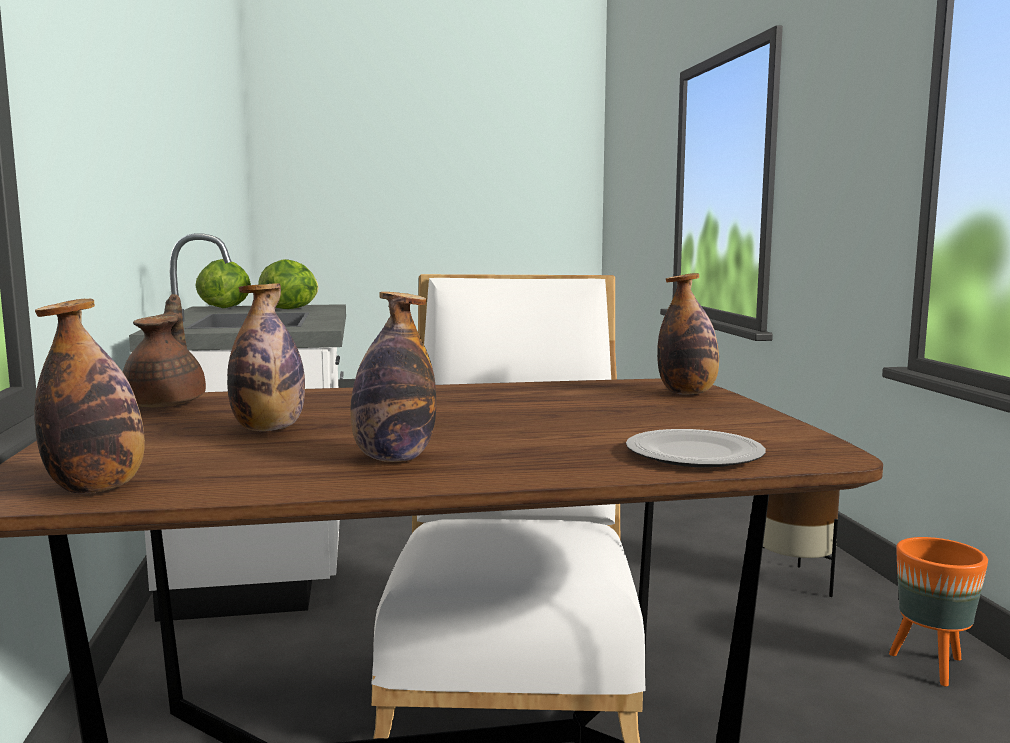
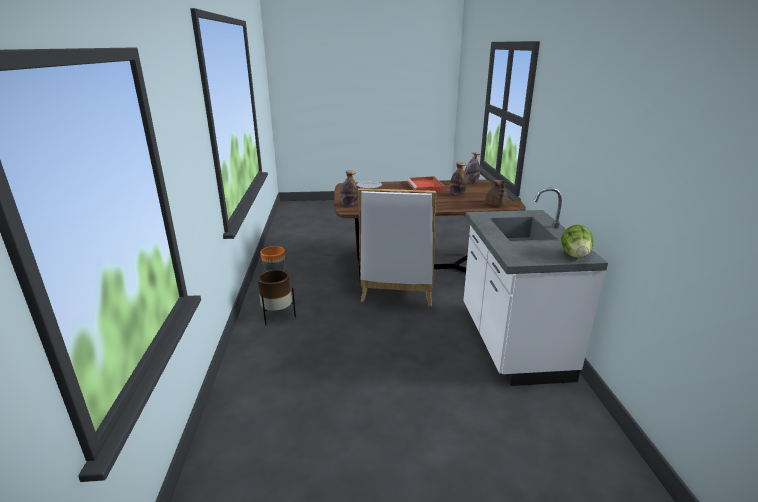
camera: 175 degrees left, 15 degrees up
lettuce [258,259,318,309] -> none
bottle [350,292,436,462] -> red tray [407,176,445,191]

